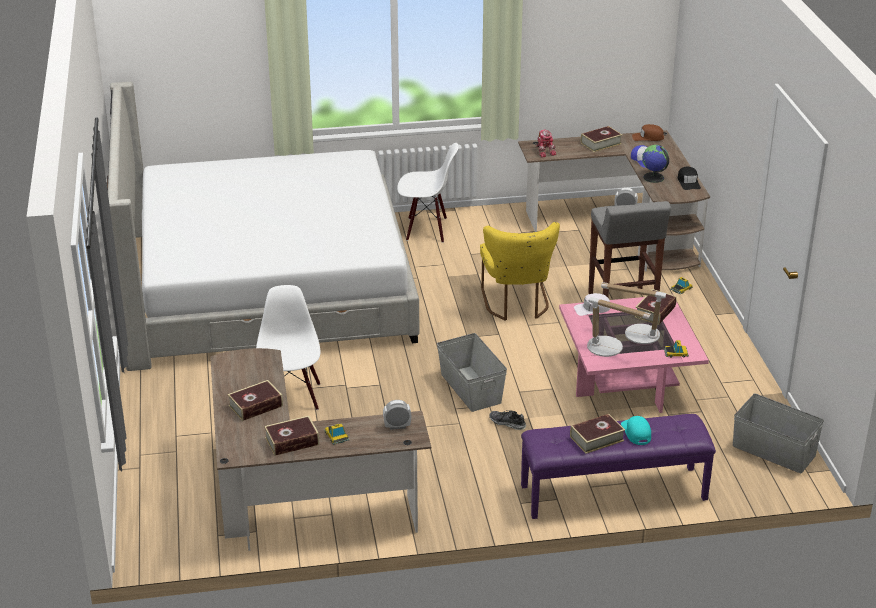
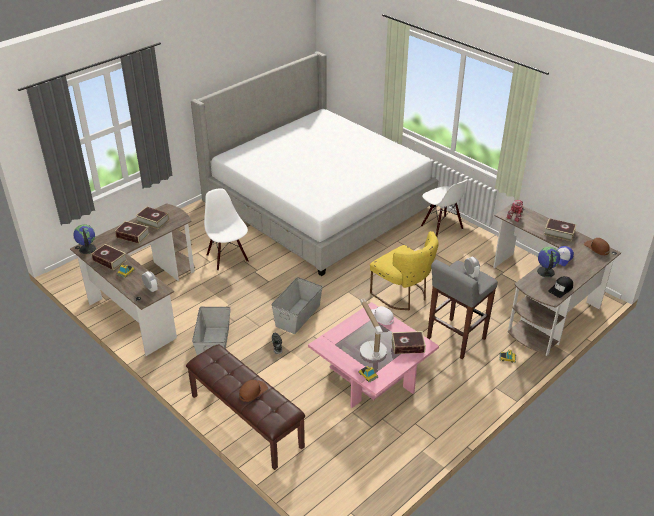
camera: 55 degrees right, 5 degrees up
white chair [256,285,320,410] -> white chair turned 75 degrees counterclockwise [204,188,249,271]
yellow chair [480,222,560,321] -> yellow chair turned 90 degrees counterclockwise [370,231,439,310]
purple bench [521,414,716,519] -> brown bench [186,344,305,470]
book [570,414,625,454] -> book moved to [135,207,169,229]
table lamp [587,297,652,357] -> none
turquoise cap [621,416,651,445] -> brown cap [239,380,268,402]
grey storage box [733,394,824,473] -> grey storage box moved to [192,307,231,355]
none -> globe [73,224,96,254]

